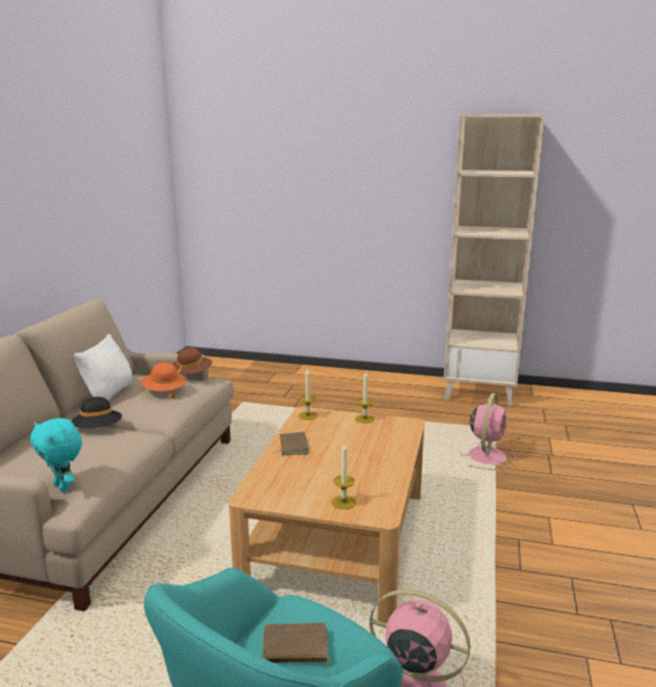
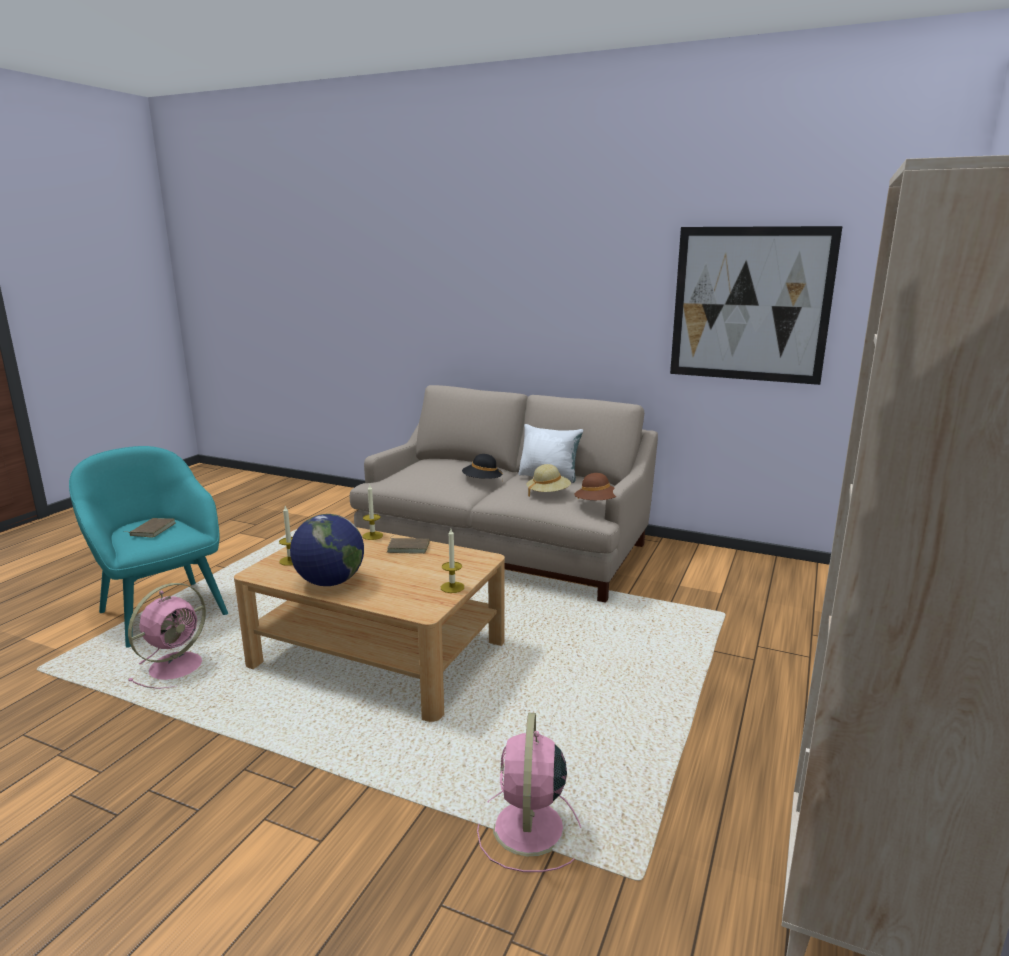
camera: 100 degrees right, 0 degrees up
turquoise plush toy [30,418,82,492] -> none
orange hat [141,362,186,399] -> beige hat [526,464,571,496]
candle [298,368,317,420] -> candle moved to [363,485,383,540]
pink fan [459,393,516,470] -> pink fan turned 60 degrees clockwise [477,713,581,872]
none -> globe [290,514,364,586]
none -> picture [670,226,843,385]

